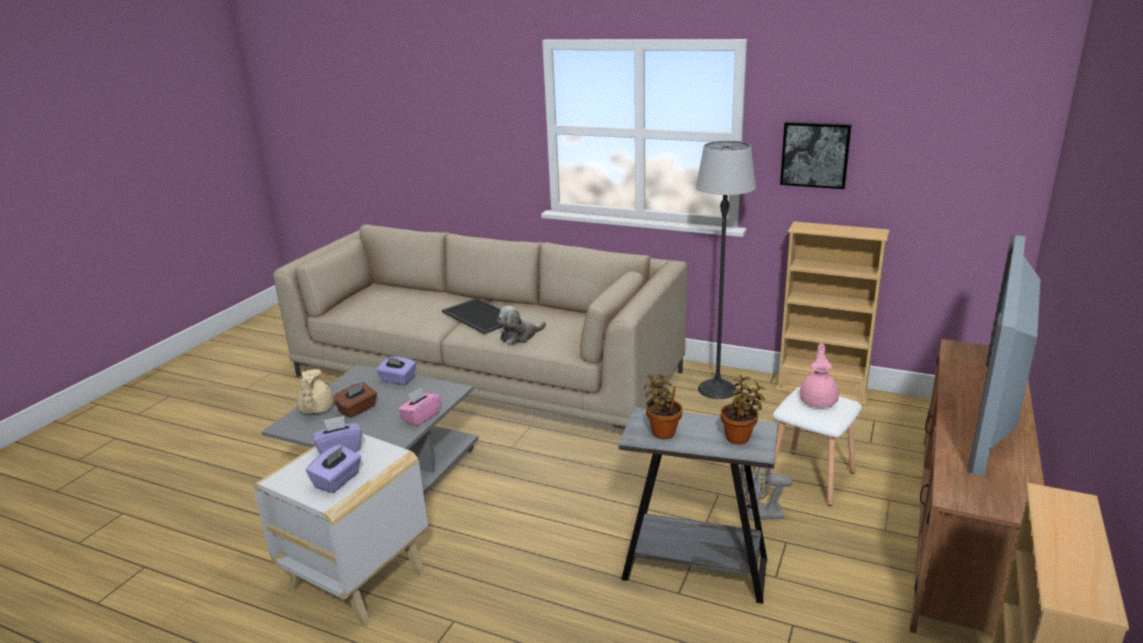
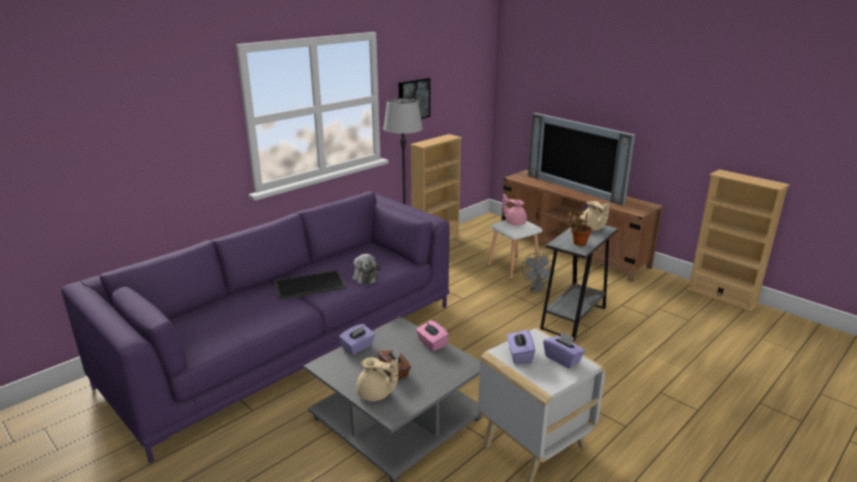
camera: 70 degrees left, 0 degrees up
beige sofa [273,225,687,429] -> purple sofa [61,192,450,463]
potted plant [721,375,766,444] -> beige teapot [579,201,610,231]

